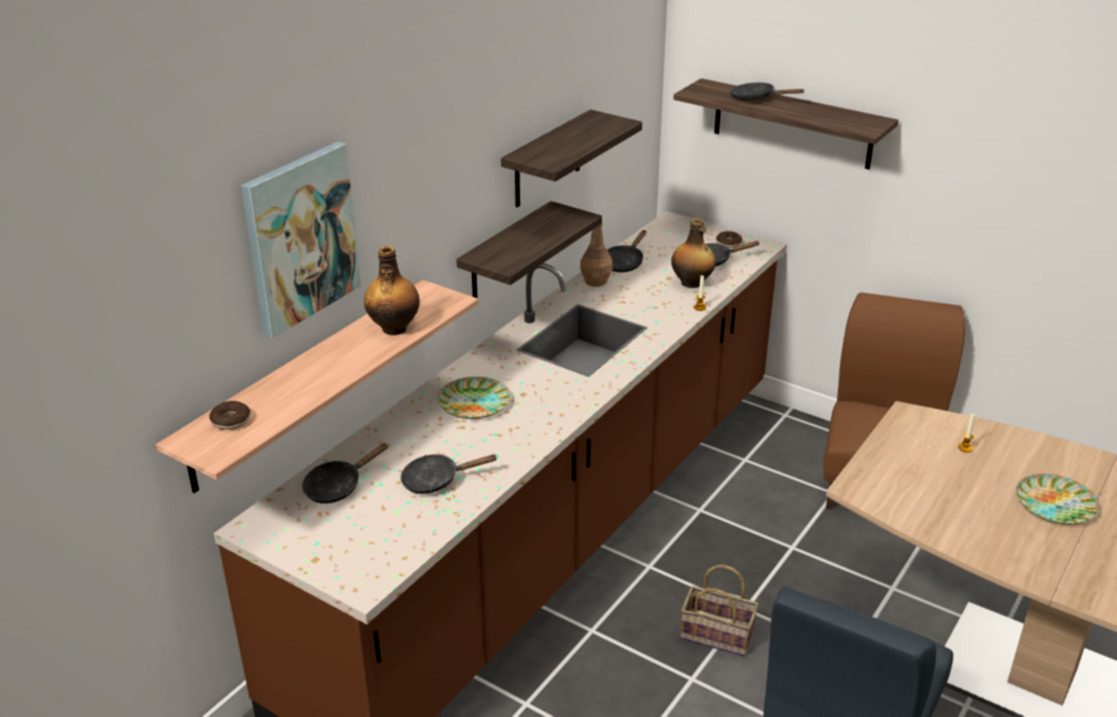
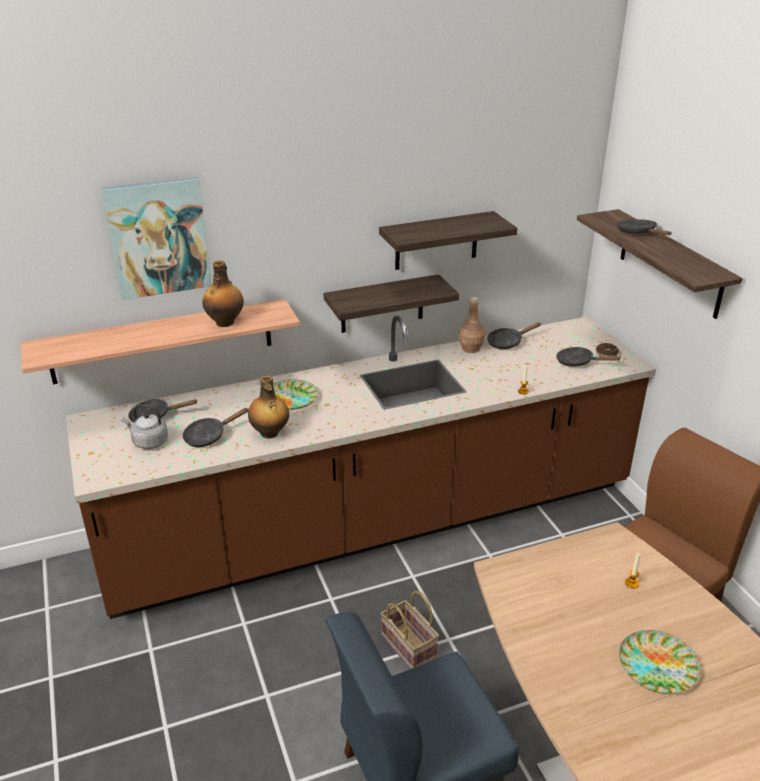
camera: 35 degrees right, 0 degrees up
donut [209,401,250,430] -> none
black frying pan [400,454,497,494] -> black frying pan turned 60 degrees counterclockwise [182,408,248,447]
bottle [671,219,716,288] -> bottle moved to [248,375,289,438]
none -> grey kettle [122,404,168,449]

